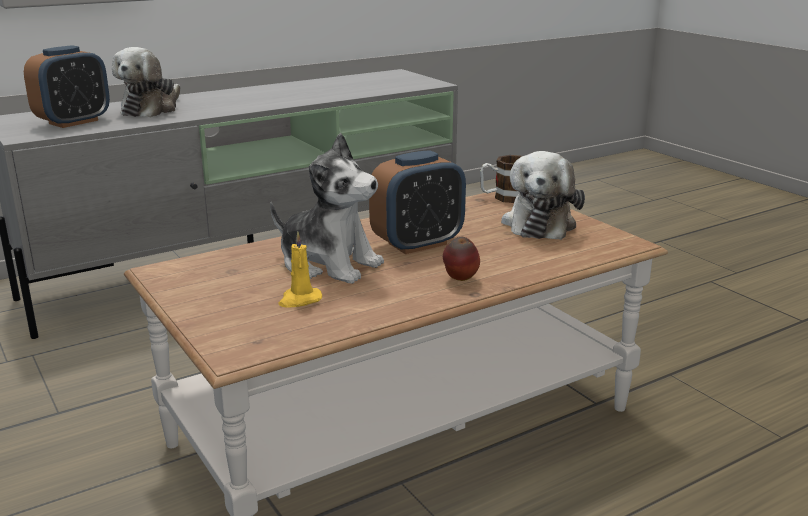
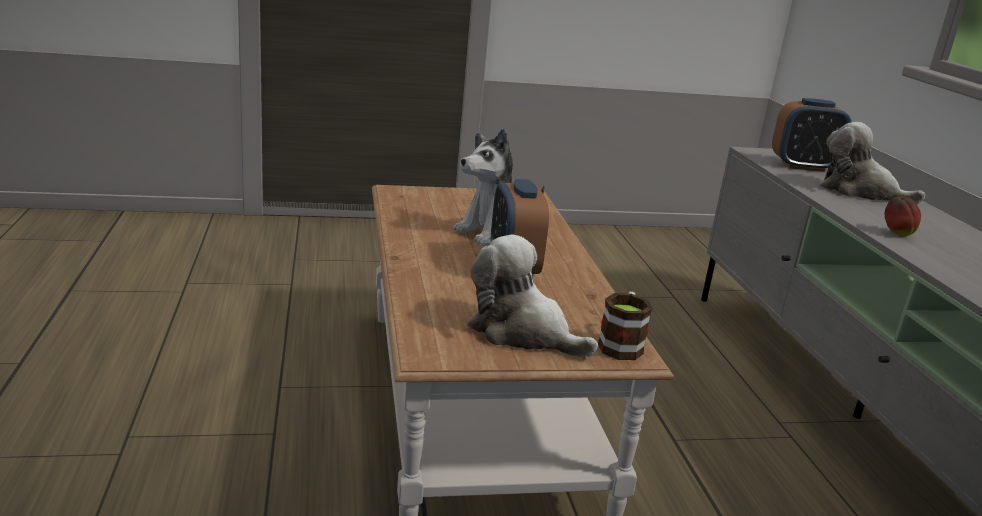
camera: 110 degrees right, 0 degrees up
alarm clock [24,45,110,128] -> alarm clock turned 60 degrees counterclockwise [772,98,852,172]
yellow candle [278,231,322,308] -> none
apple [443,237,480,281] -> apple moved to [885,196,921,236]

